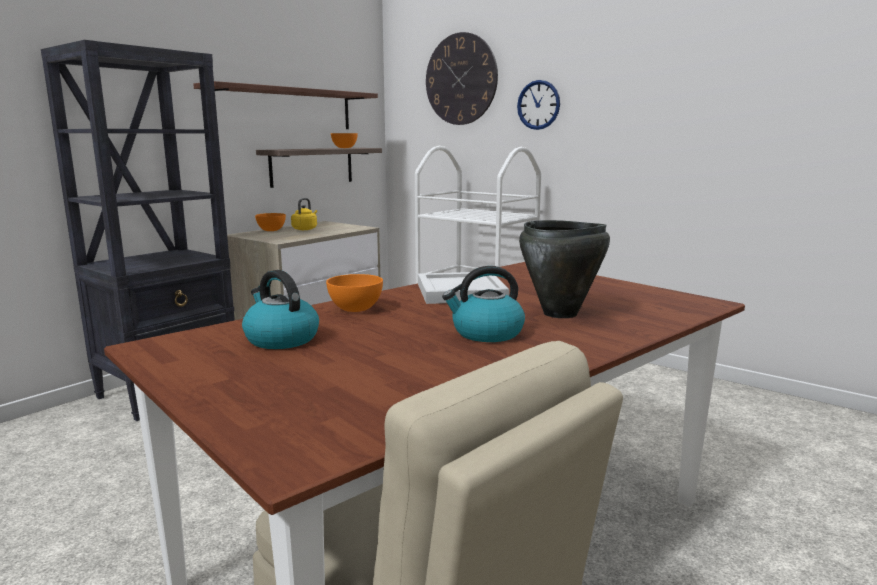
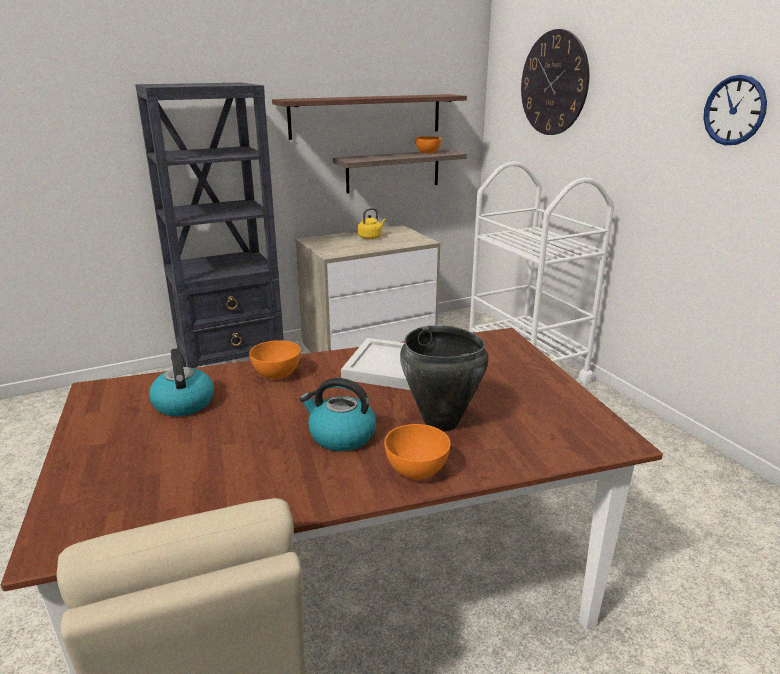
camera: 25 degrees right, 10 degrees up
orange bowl [255,213,286,231] -> orange bowl moved to [384,424,451,480]
wall clock [517,80,560,130] -> wall clock moved to [703,75,767,145]

